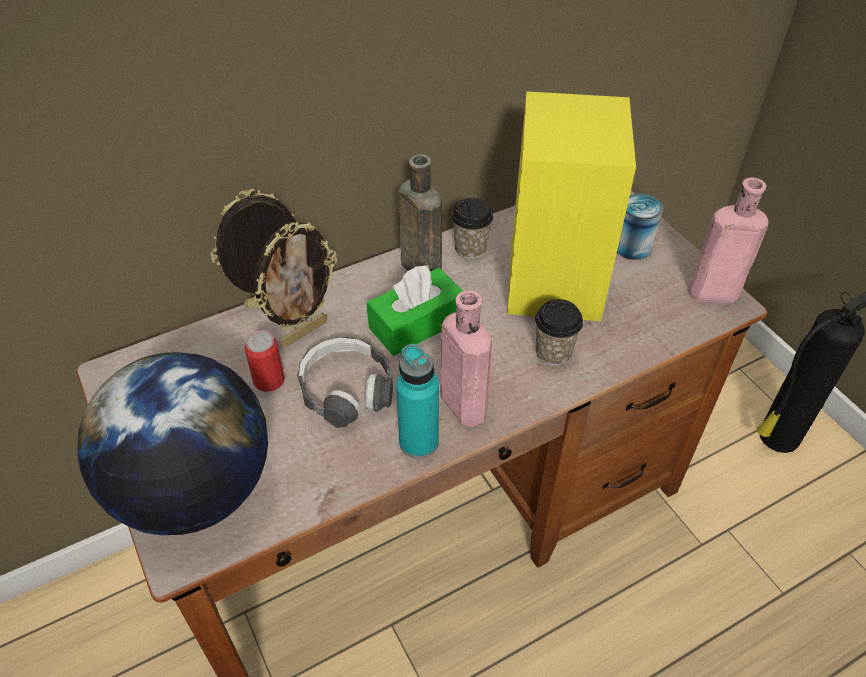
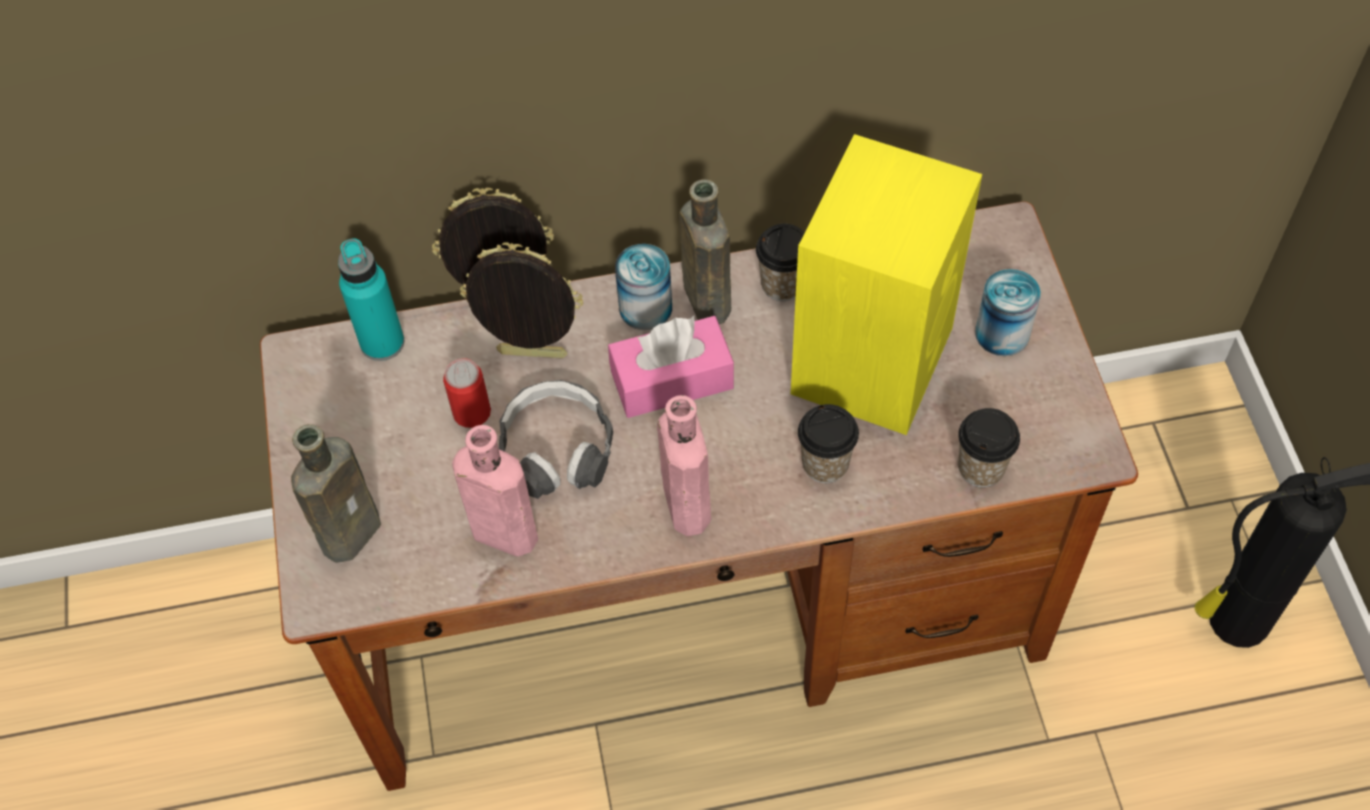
camera: 20 degrees right, 10 degrees up
globe [77,352,268,535] -> brown bottle [291,424,381,563]
picture frame [253,222,337,347] -> picture frame turned 150 degrees counterclockwise [460,242,583,359]
green tissue box [367,265,463,356] -> pink tissue box [608,316,734,418]
turquoise bottle [396,344,439,458] -> turquoise bottle moved to [338,238,404,361]
pink bottle [689,177,769,304] -> pink bottle moved to [452,425,538,557]
none -> can [615,244,672,330]
none -> cup [958,408,1020,487]

